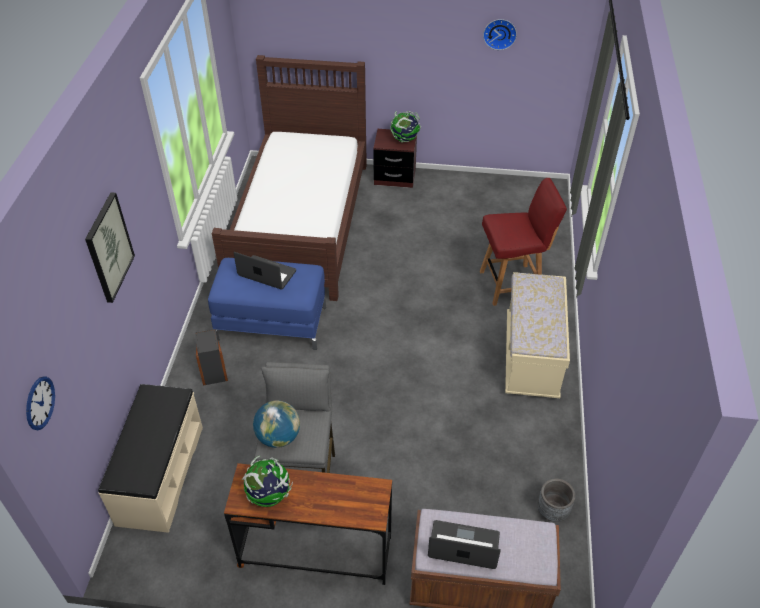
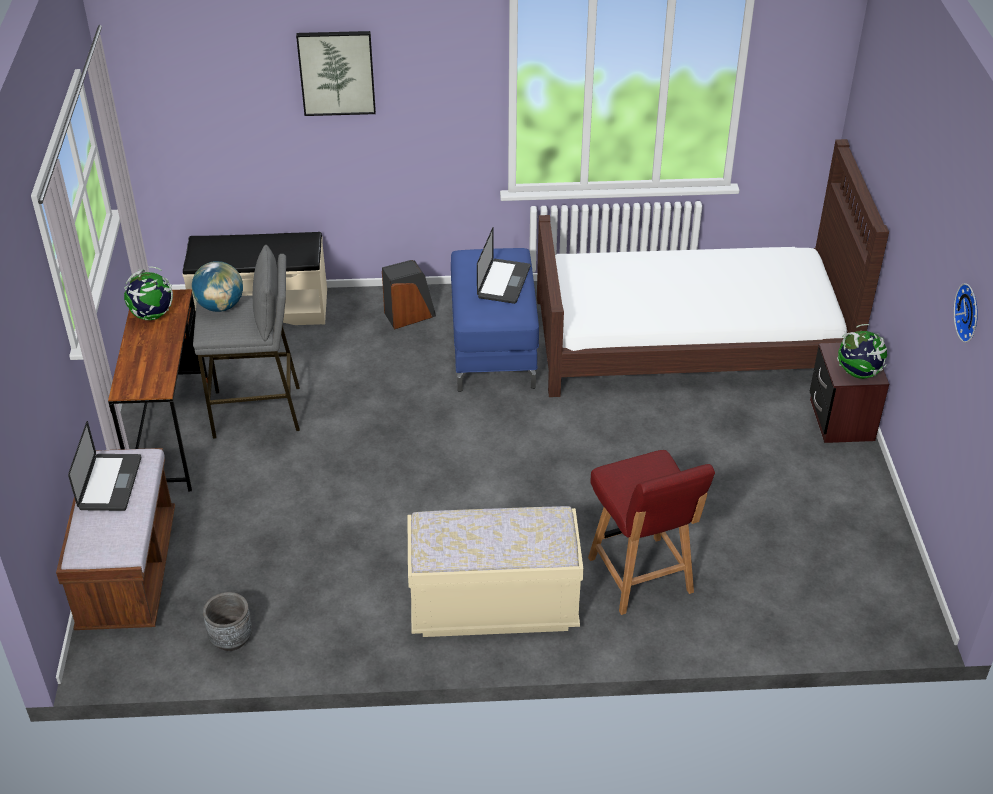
camera: 80 degrees right, 5 degrees down
wall clock [26,376,55,430] -> none

